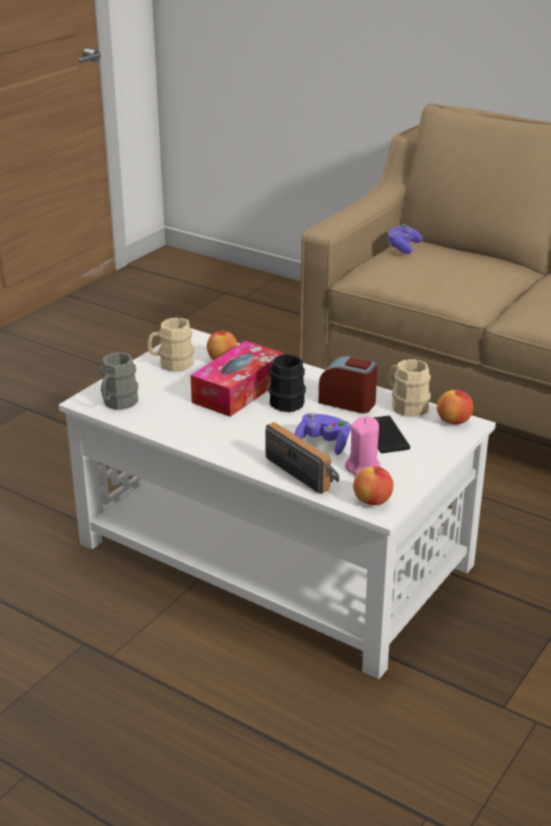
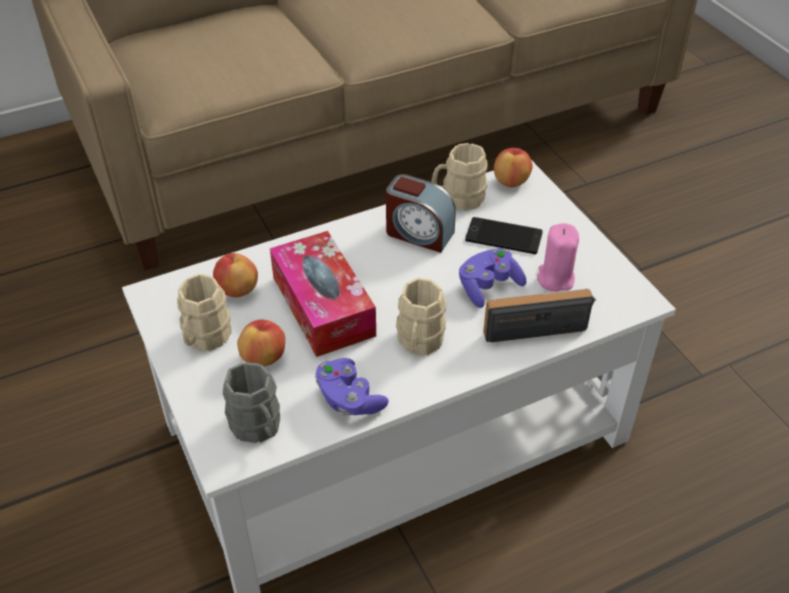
camera: 60 degrees left, 15 degrees up
black mug [269,354,306,412] -> none
alarm clock [318,355,378,413] -> alarm clock turned 120 degrees counterclockwise [386,174,456,253]
apple [353,466,393,505] -> apple moved to [237,320,285,367]
purple game controller [387,224,423,254] -> purple game controller moved to [315,358,389,416]
none -> beige mug [396,278,446,356]

